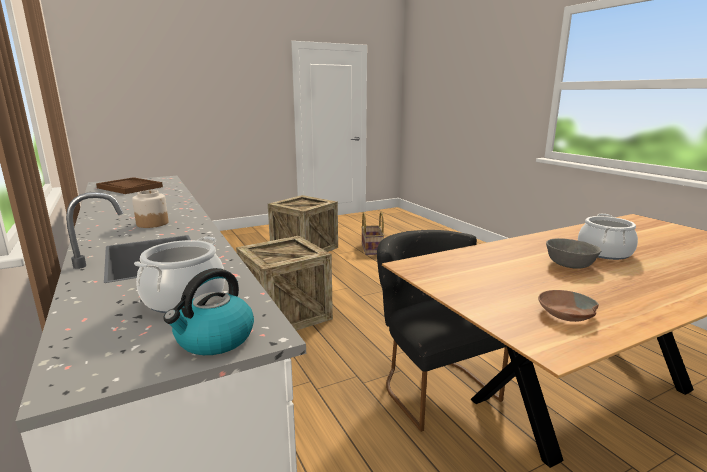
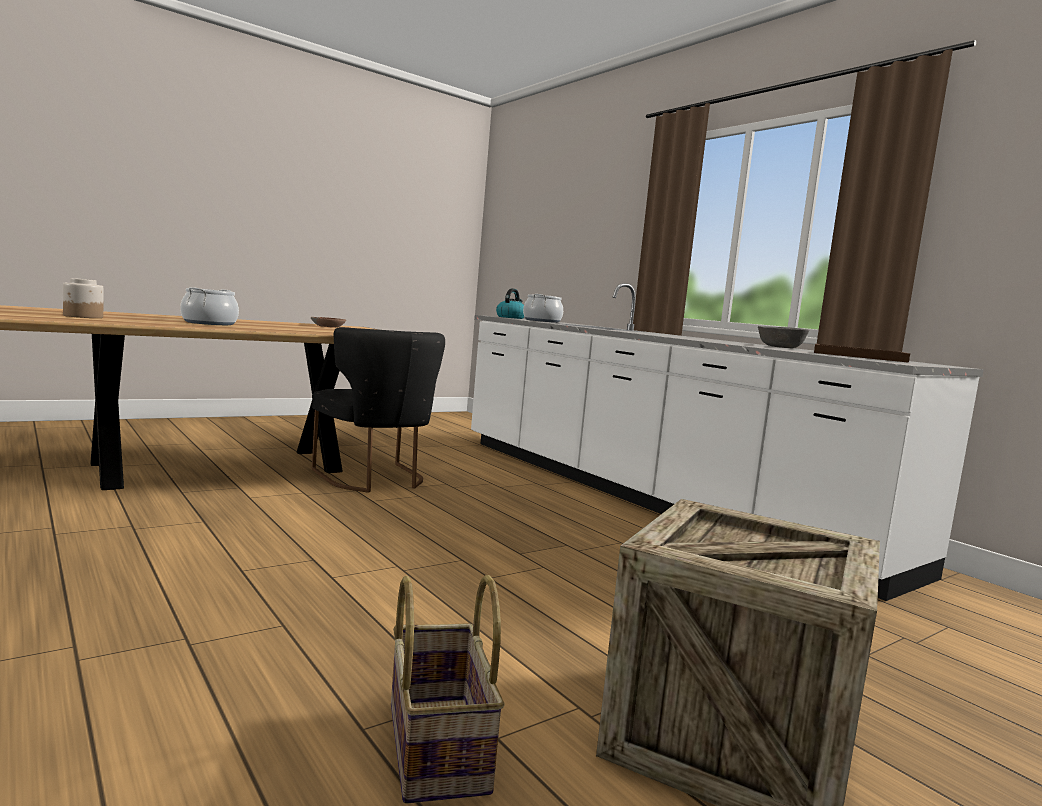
camera: 170 degrees right, 10 degrees down
jar [132,190,168,228] -> jar moved to [63,278,103,318]
crate [236,236,333,331] -> none
grey bowl [546,238,601,269] -> grey bowl moved to [758,326,809,348]

